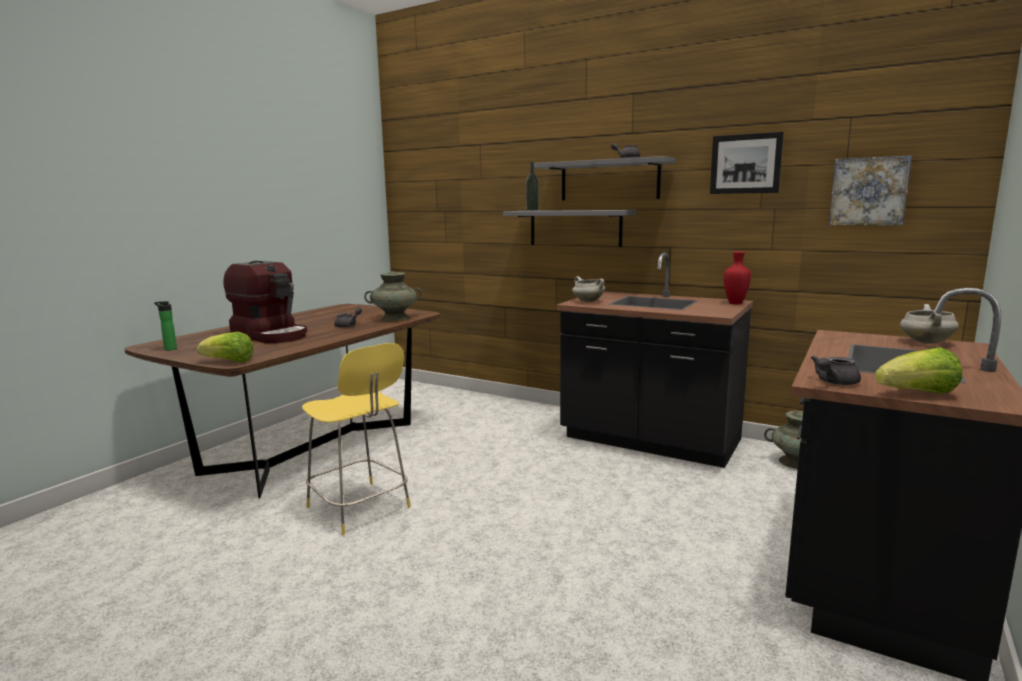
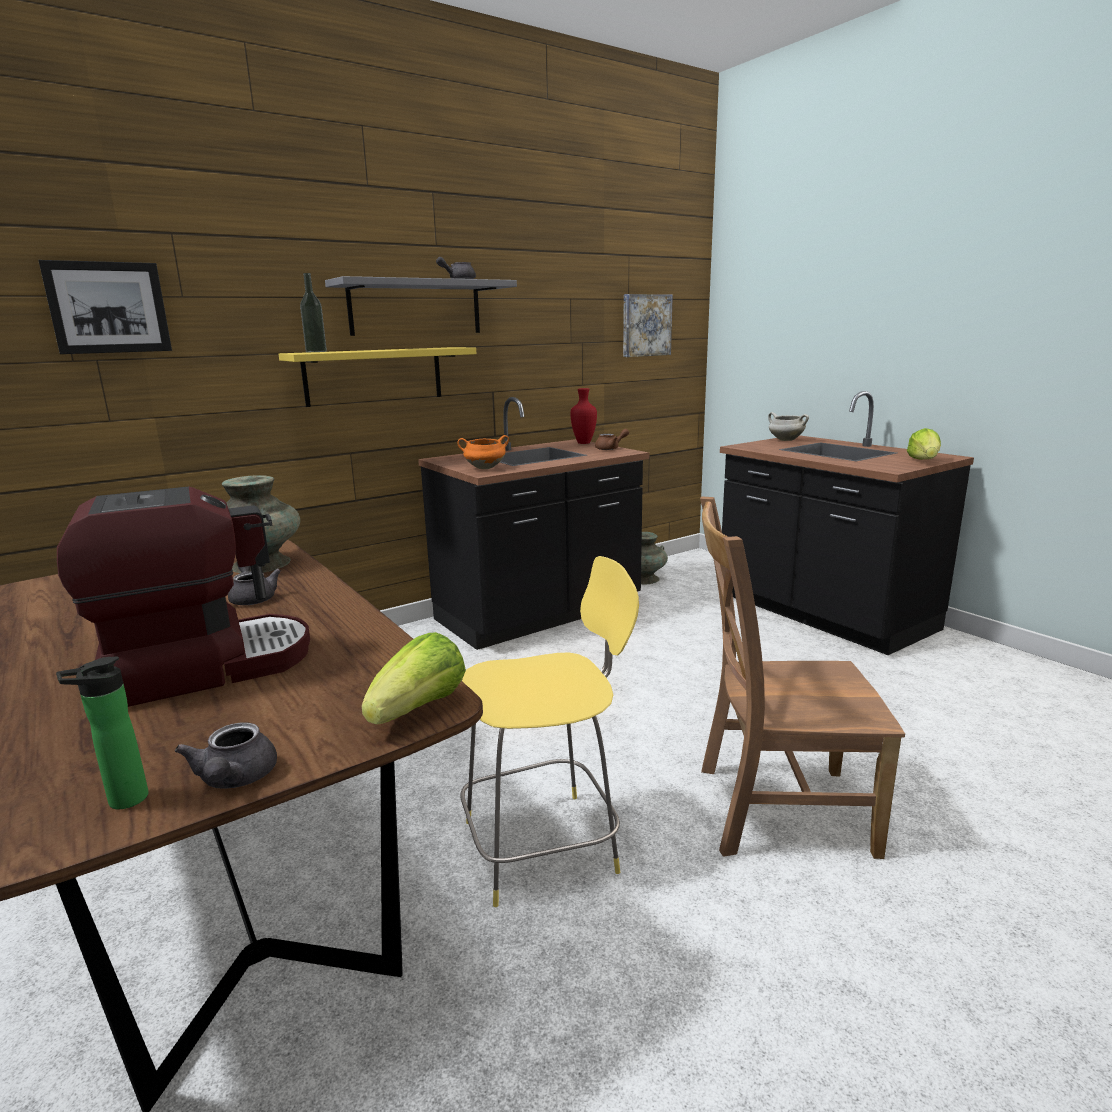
camera: 65 degrees left, 5 degrees up
grey shelf [503,210,636,247] -> yellow shelf [279,347,476,407]
white cooking pot [572,276,605,302] -> orange cooking pot [457,435,509,469]
picture [710,132,784,194] -> picture moved to [38,260,172,354]
grey teapot [811,355,861,385] -> grey teapot moved to [175,722,277,789]
none -> brown teapot [595,429,629,450]
none -> brown chair [700,497,905,859]

